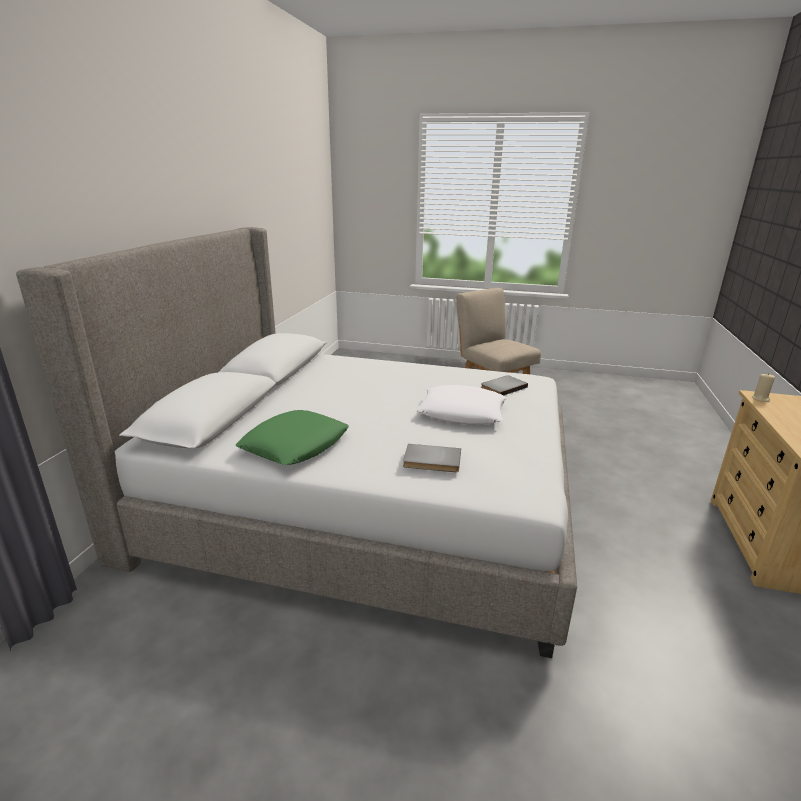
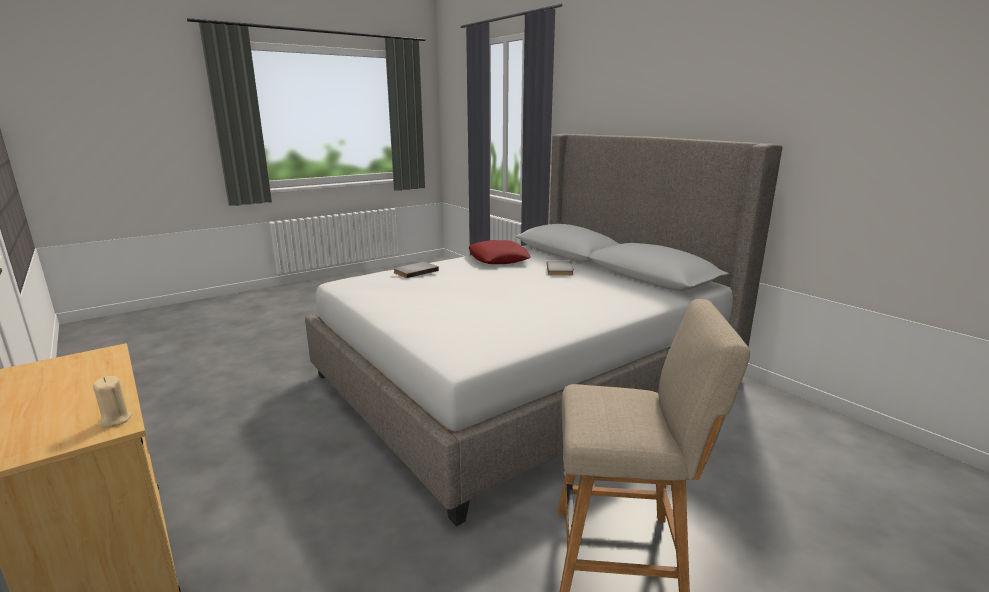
camera: 130 degrees right, 5 degrees down
green pillow [236,410,349,465] -> red pillow [469,240,531,264]
white pillow [416,385,507,425] -> none
grey book [481,375,528,396] -> grey book moved to [547,261,574,275]

